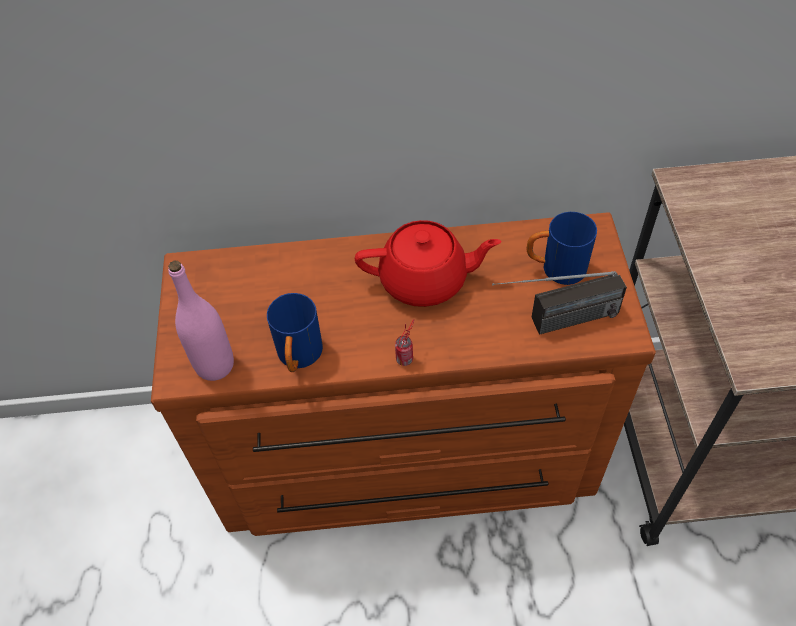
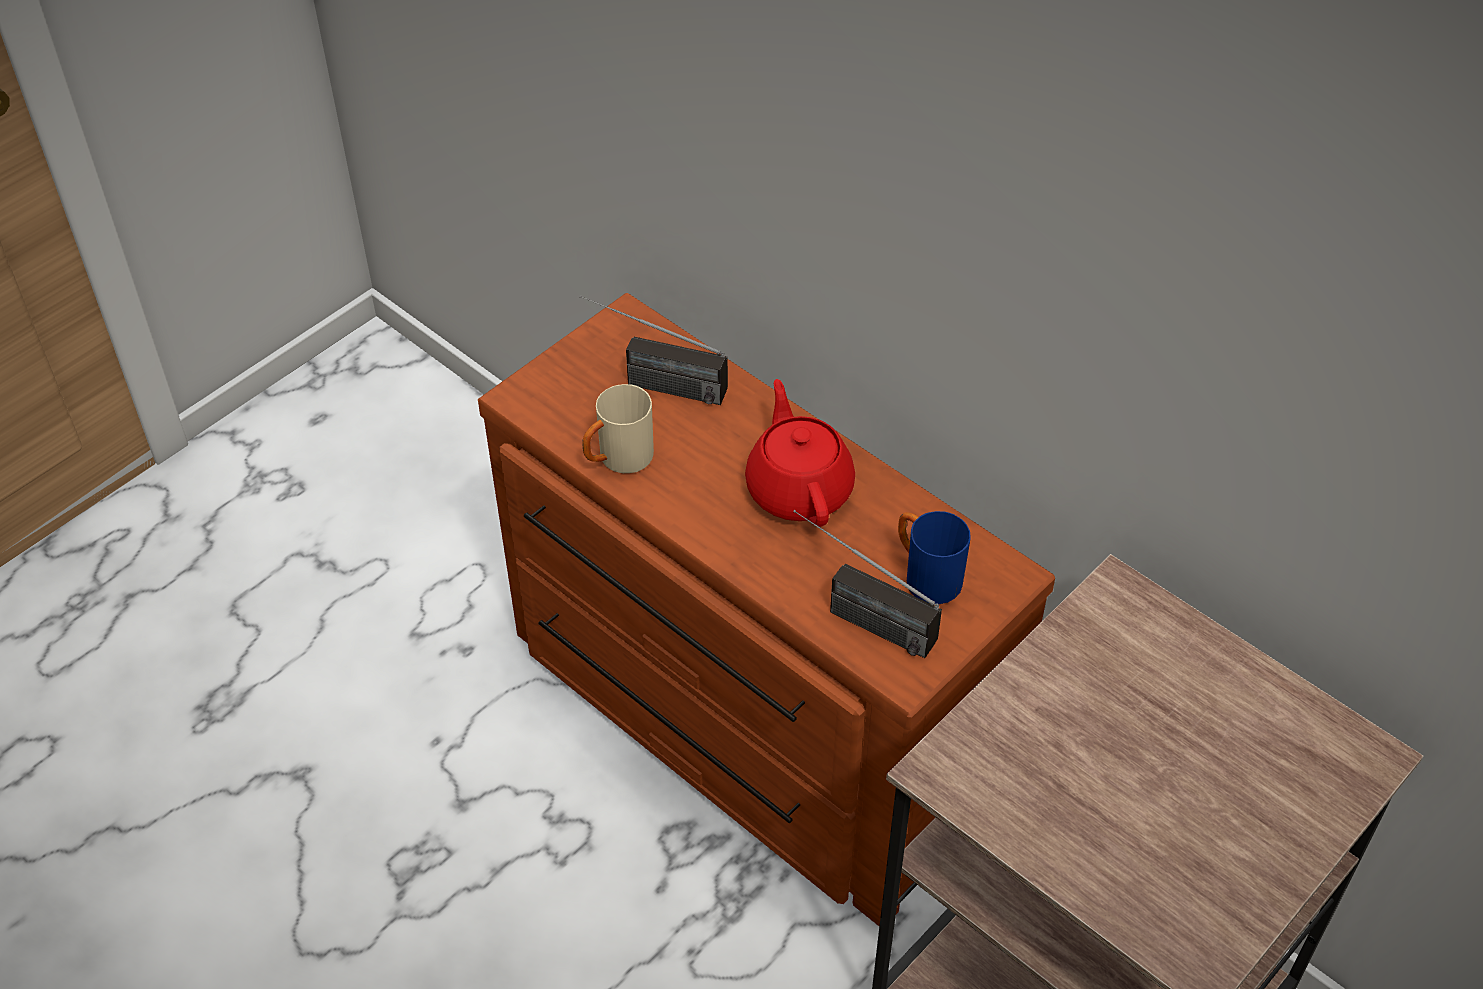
camera: 45 degrees right, 5 degrees down
pink bottle [168,261,234,381] -> none
blue mug [267,293,323,372] -> beige mug [582,384,654,473]
red teapot [355,220,501,307] -> red teapot turned 150 degrees counterclockwise [745,379,855,527]
can [395,319,414,366] -> none
none -> radio [579,295,728,405]

